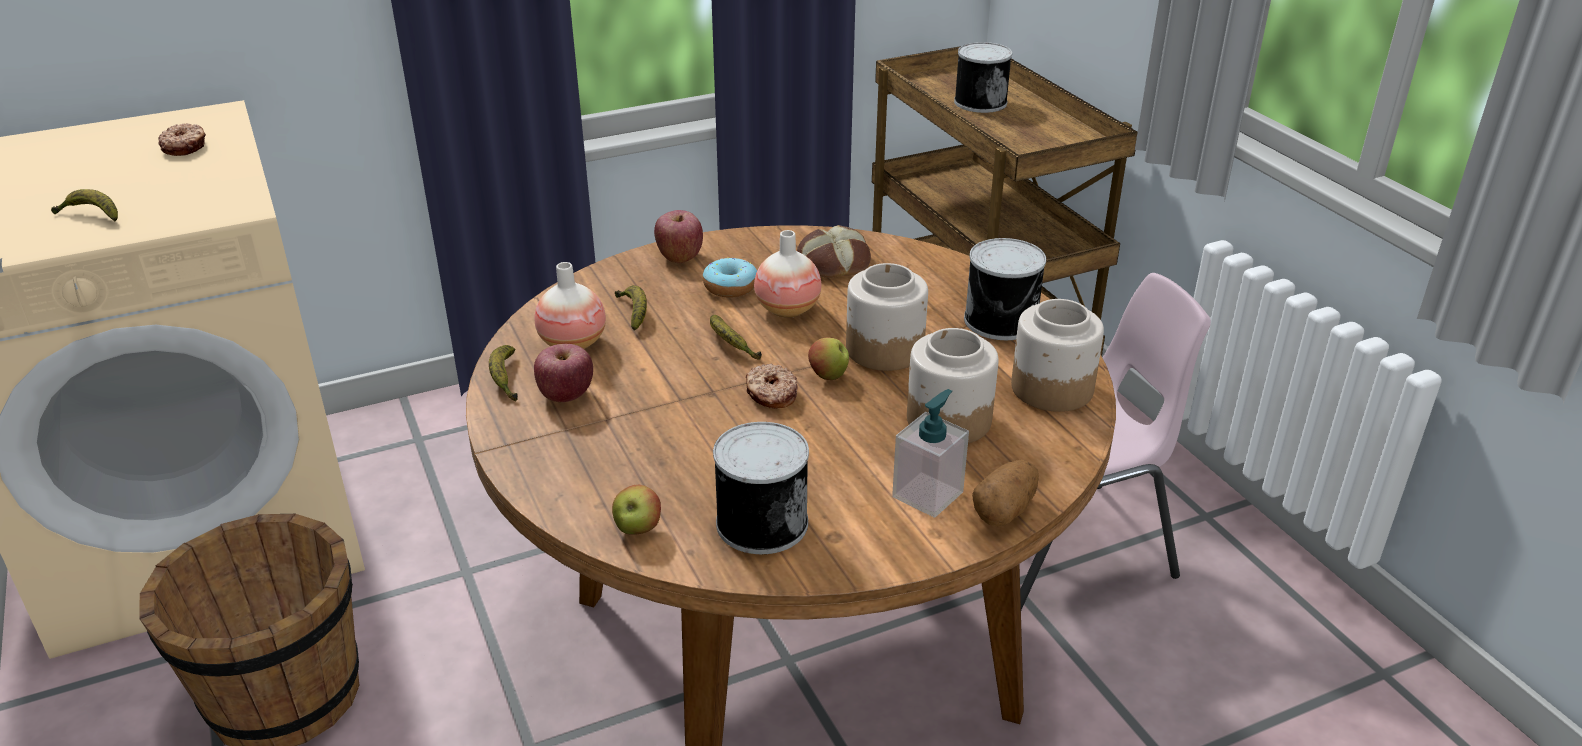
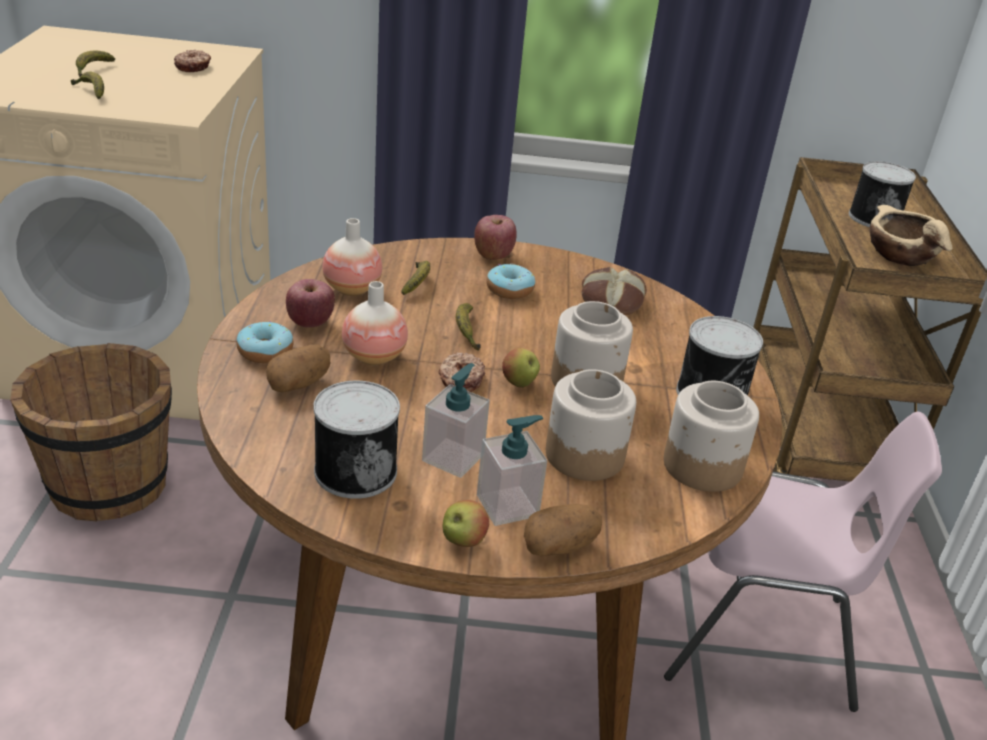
camera: 25 degrees right, 0 degrees up
banana [489,345,518,401] -> banana moved to [76,51,115,77]
apple [612,485,661,535] -> apple moved to [443,500,489,547]
vase [754,230,821,318] -> vase moved to [342,281,408,365]
none -> donut [237,321,294,363]
none -> potato [266,345,330,392]
none -> soap dispenser [422,363,490,478]
none -> beige bowl [870,205,952,266]

